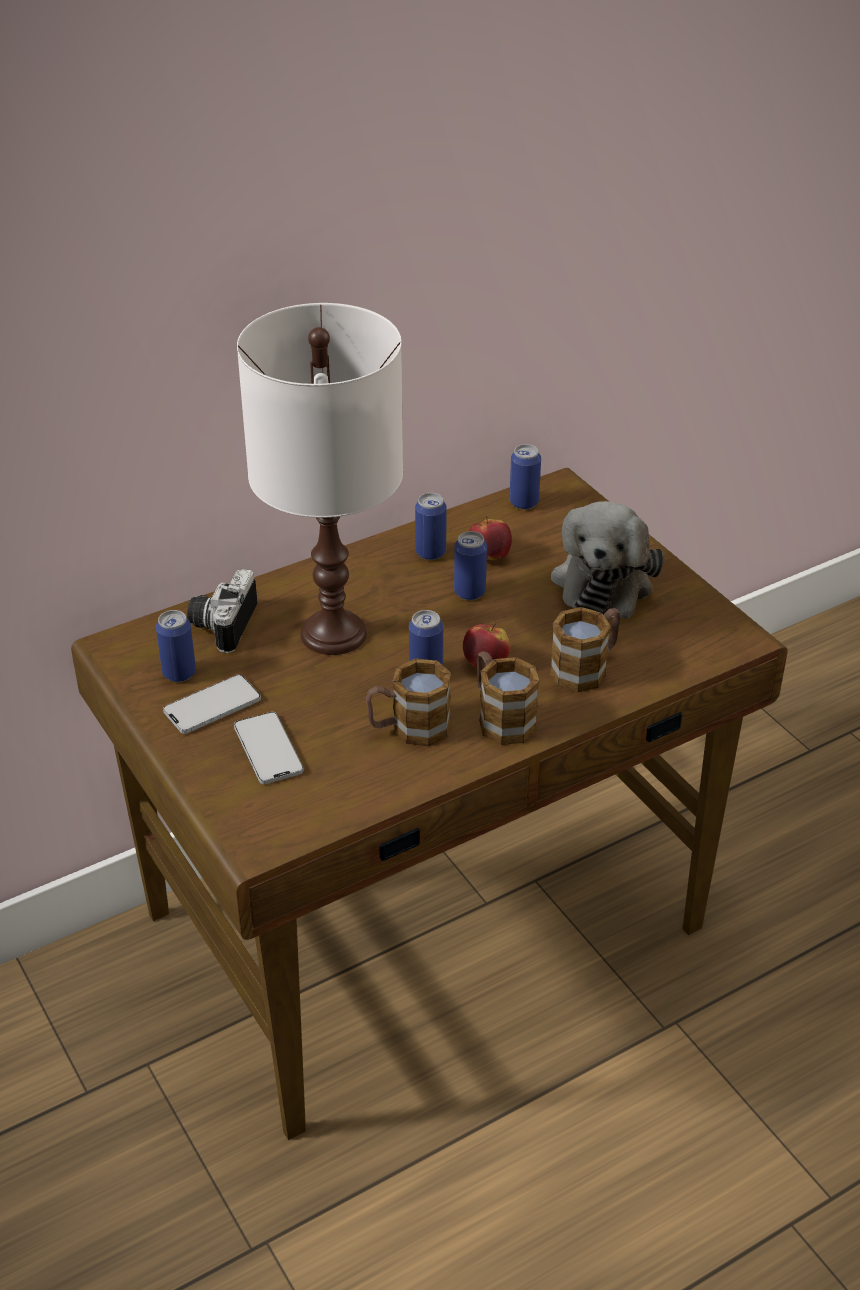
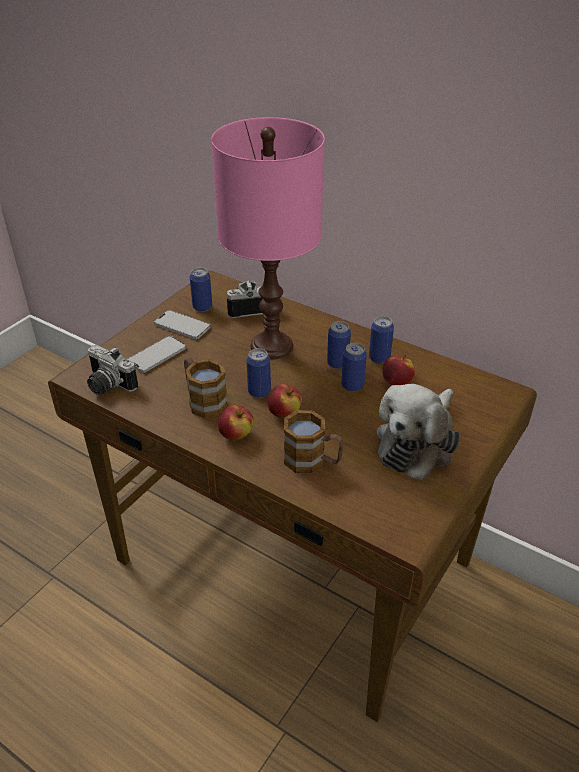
camera: 65 degrees right, 0 degrees up
white table lamp [237,303,403,655] -> pink table lamp [211,117,325,359]
mug [477,651,539,745] -> apple [218,405,254,441]
can [510,444,541,510] -> can moved to [327,321,351,369]
plush toy [551,501,664,619] -> plush toy turned 45 degrees counterclockwise [377,384,460,480]
none -> camera [87,345,138,395]

